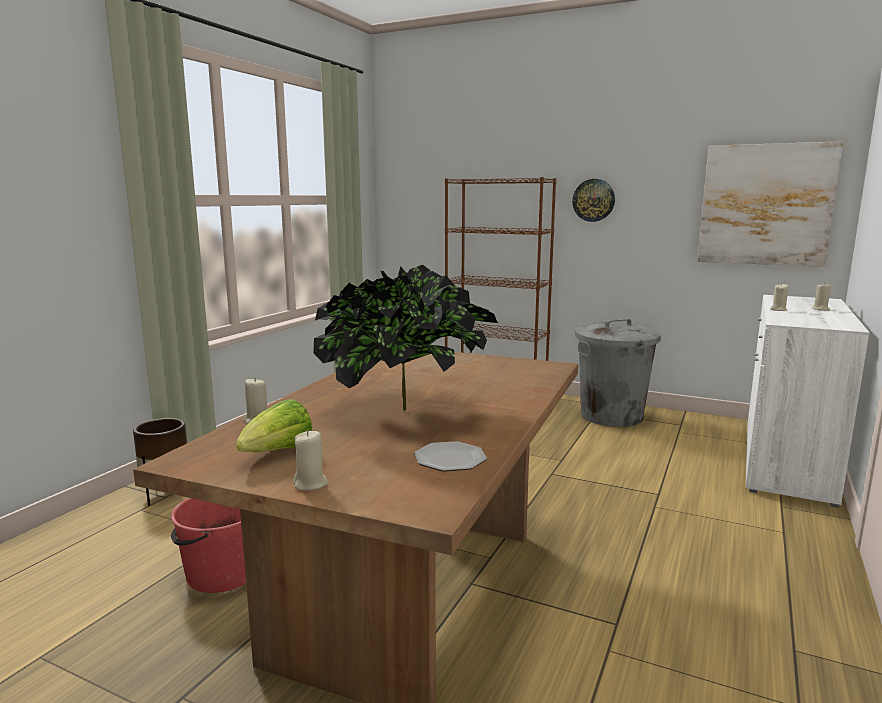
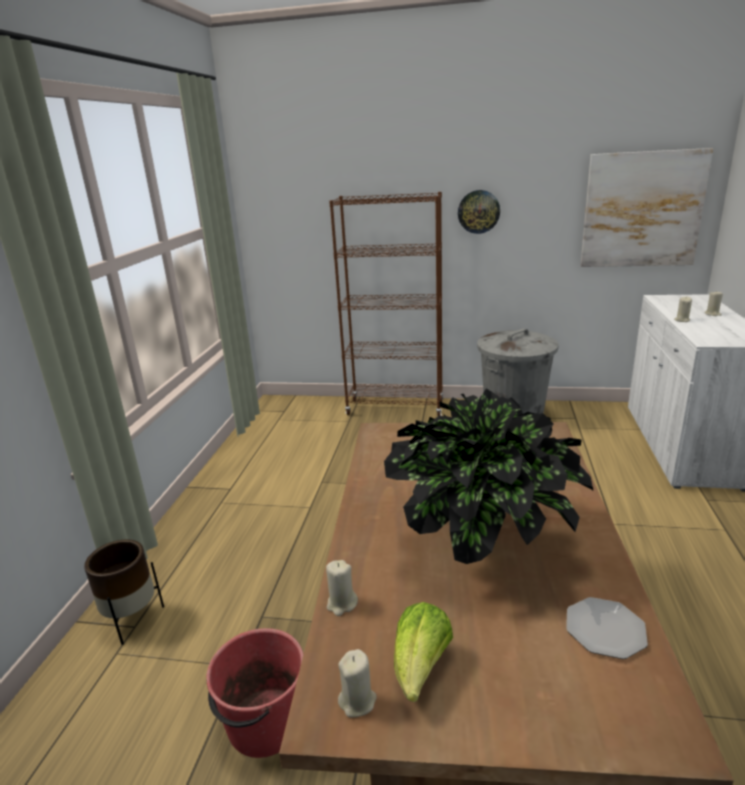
camera: 15 degrees left, 10 degrees up
beige candle [293,430,328,490] -> beige candle moved to [338,649,377,718]

